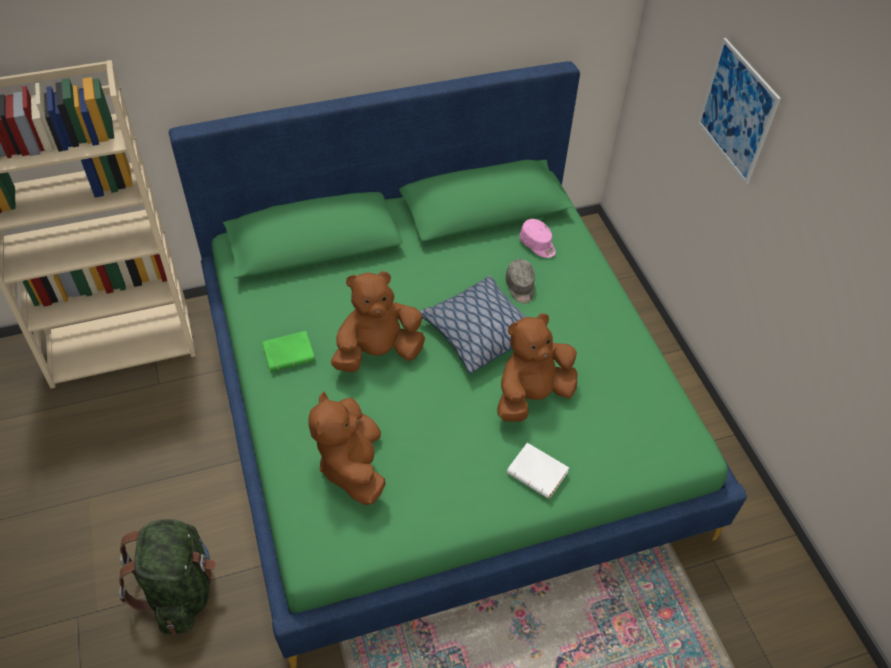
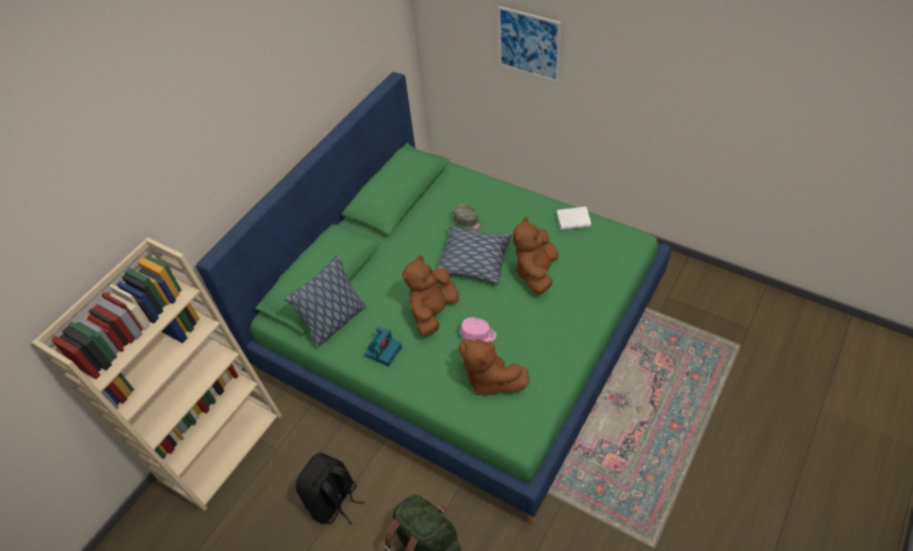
camera: 35 degrees left, 0 degrees up
green book [262,331,315,372] -> camera [364,326,402,367]
white book [507,443,569,499] -> white book moved to [557,206,591,230]
pink cap [519,219,556,258] -> pink cap moved to [460,317,497,342]
none -> pillow [284,255,366,349]
none -> black backpack [296,453,365,525]

